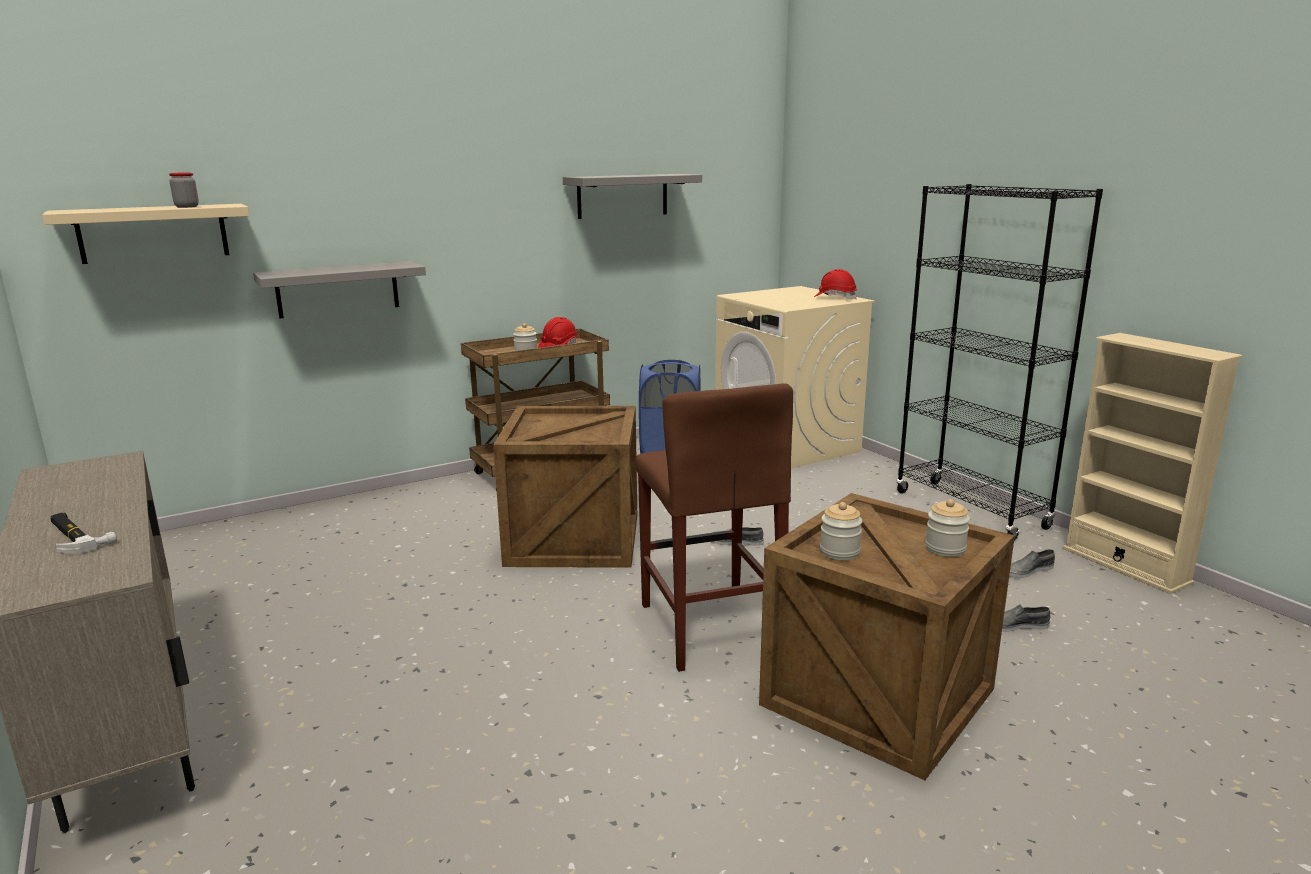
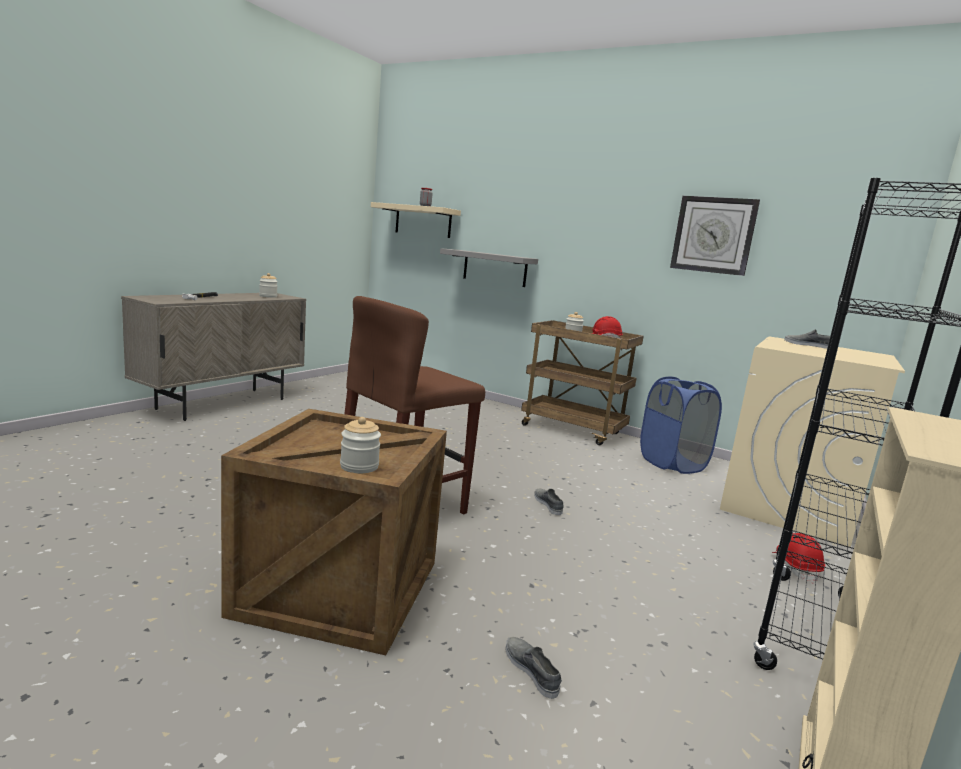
camera: 60 degrees right, 5 degrees down
crate [493,406,637,568] -> none
grey shelf [563,174,702,219] -> wall clock [670,196,760,276]
red hard hat [814,269,857,299] -> red hard hat moved to [772,533,825,583]
jar [820,502,862,560] -> jar moved to [259,273,278,298]
grey shoe [1009,549,1055,578] -> grey shoe moved to [784,329,830,349]

